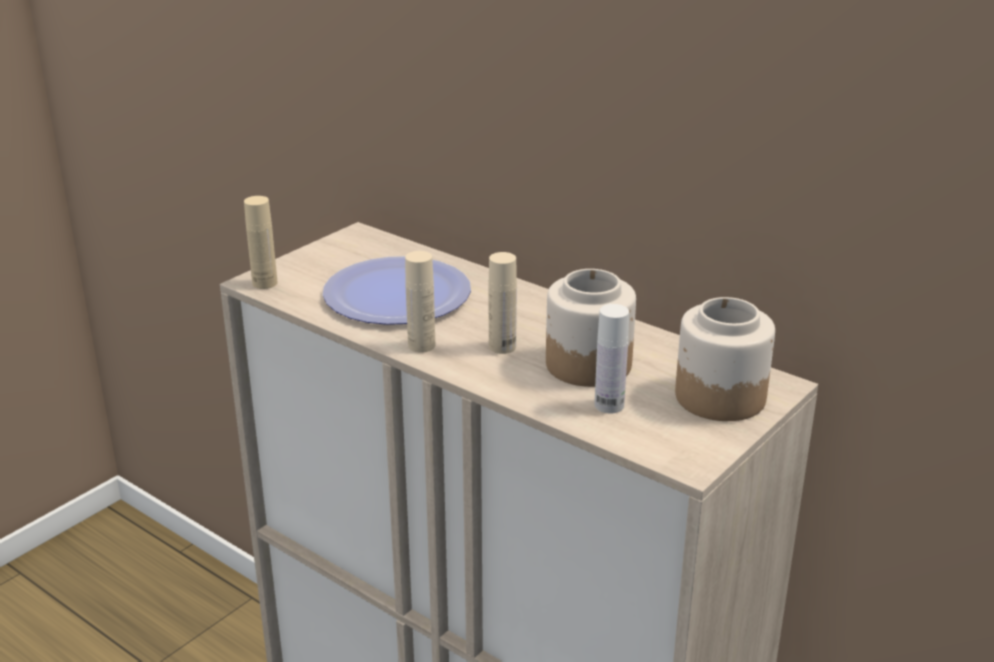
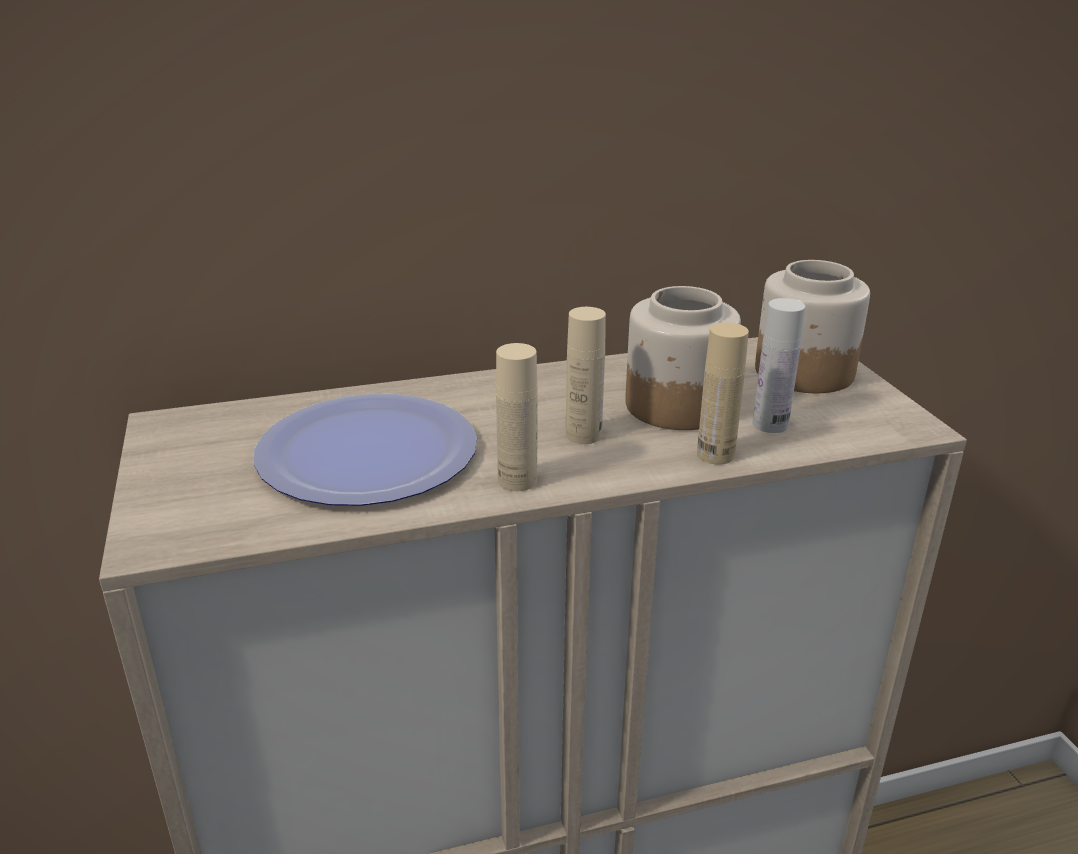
camera: 55 degrees left, 0 degrees up
beige bottle [244,196,278,289] -> beige bottle moved to [697,322,749,464]

